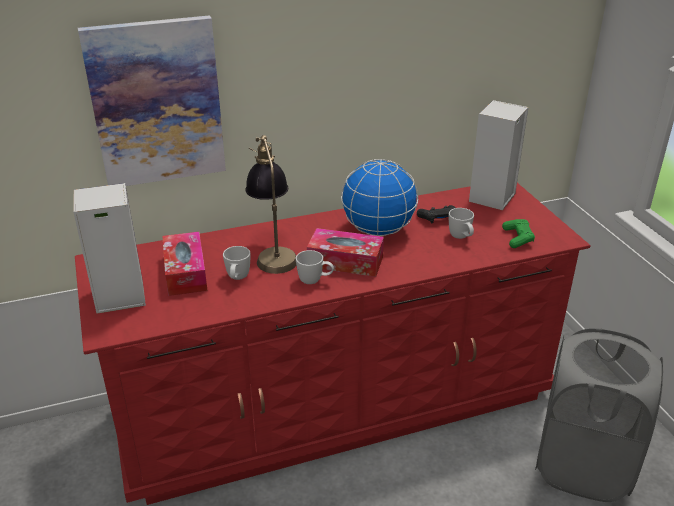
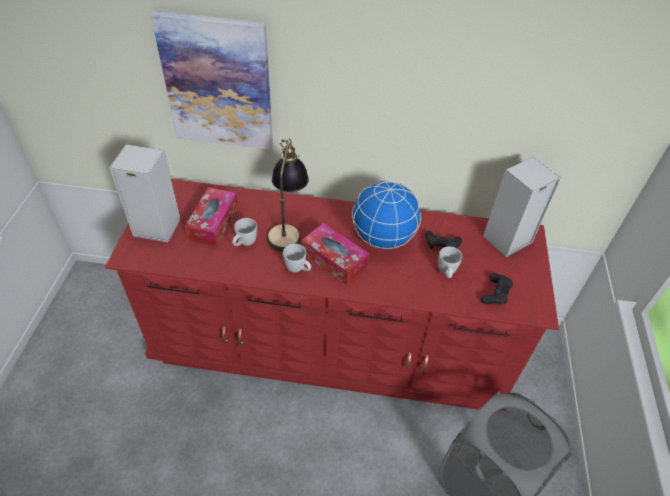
camera: 25 degrees right, 15 degrees up
green game controller [502,219,535,248] -> black game controller [481,273,513,304]

